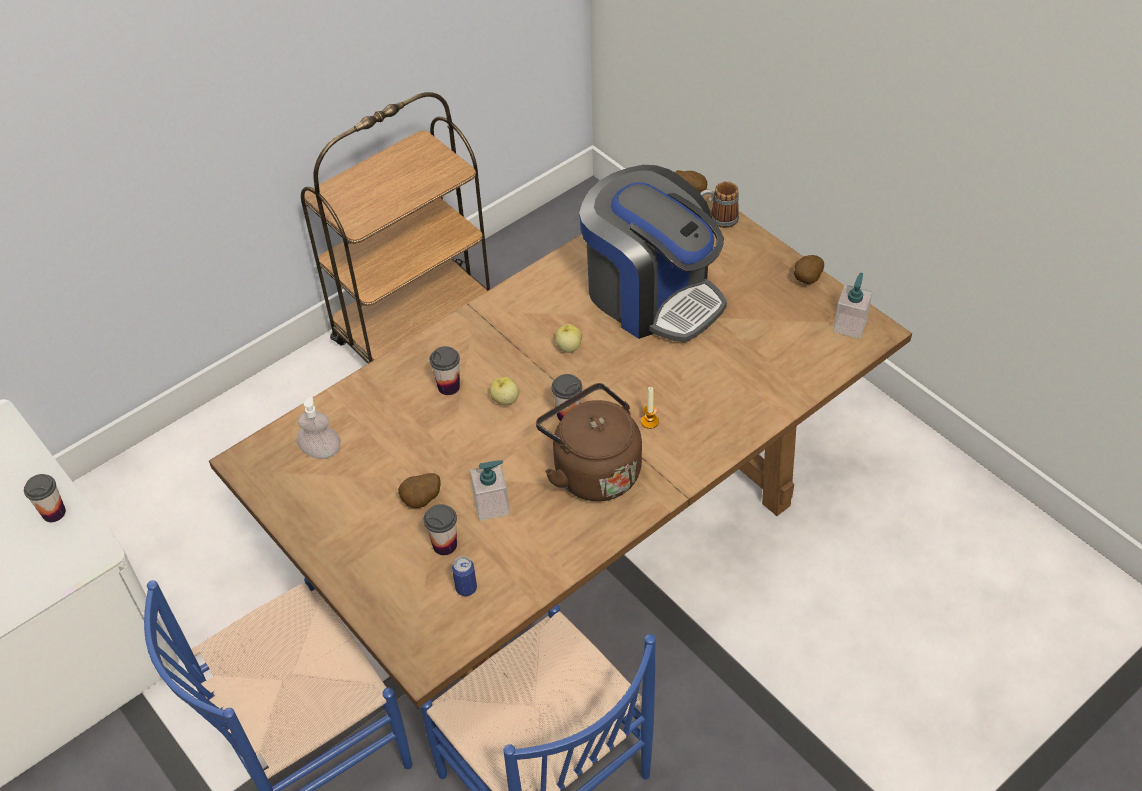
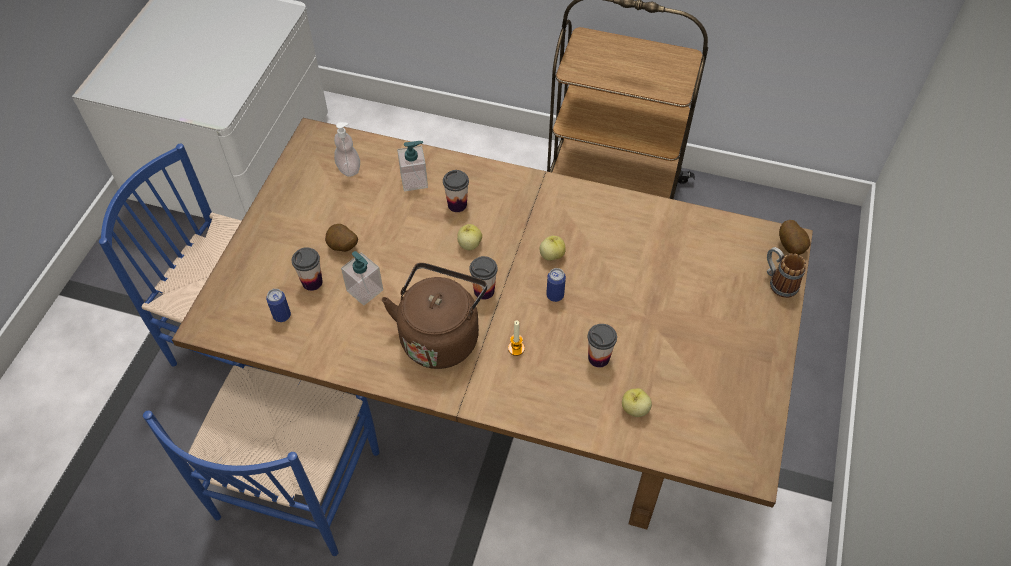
camera: 55 degrees right, 5 degrees up
cup [24,474,66,522] -> cup moved to [587,324,617,367]
coffee machine [579,165,727,342] -> none
potato [794,255,824,284] -> none
soap dispenser [833,273,873,339] -> soap dispenser moved to [397,141,428,191]
none -> can [546,268,566,302]
none -> apple [622,388,652,417]

